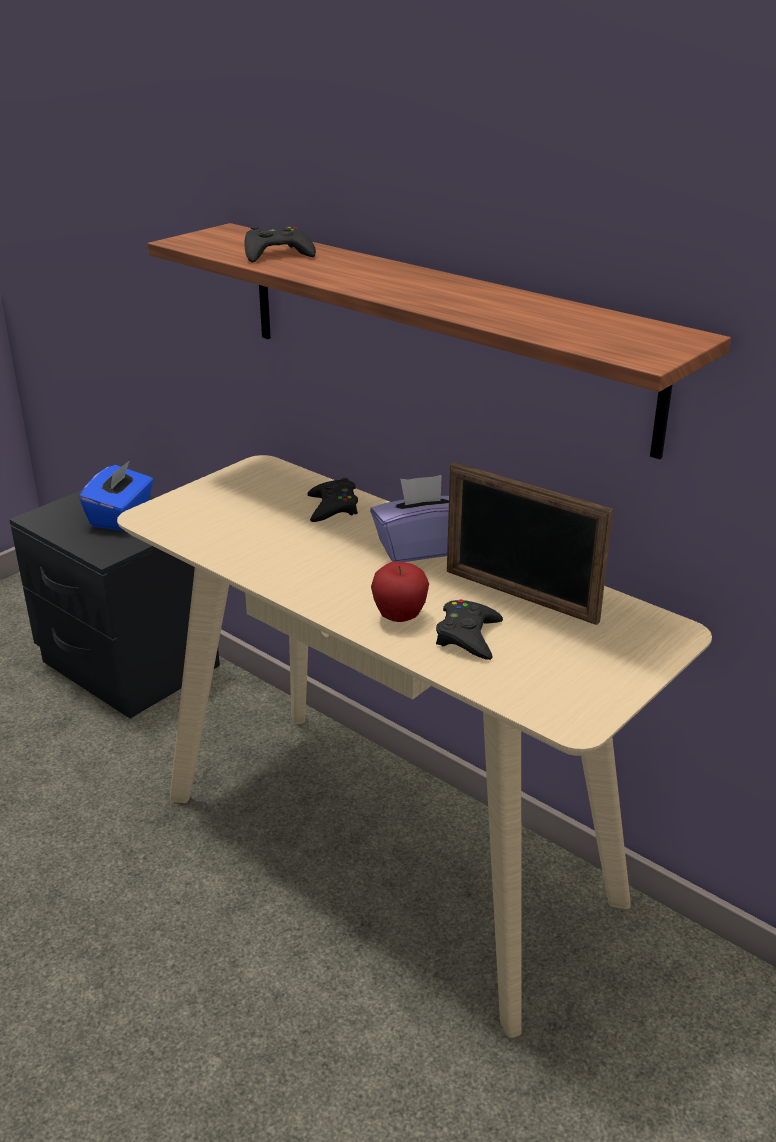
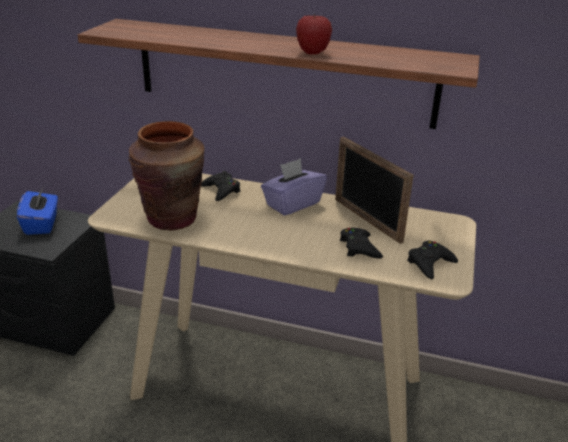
camera: 25 degrees left, 0 degrees up
black game controller [245,226,316,263] -> black game controller moved to [407,241,458,279]
apple [371,562,429,622] -> apple moved to [296,14,332,54]
picture frame [447,462,613,625] -> picture frame turned 45 degrees clockwise [335,136,414,244]
none -> brown vase [129,121,204,231]

